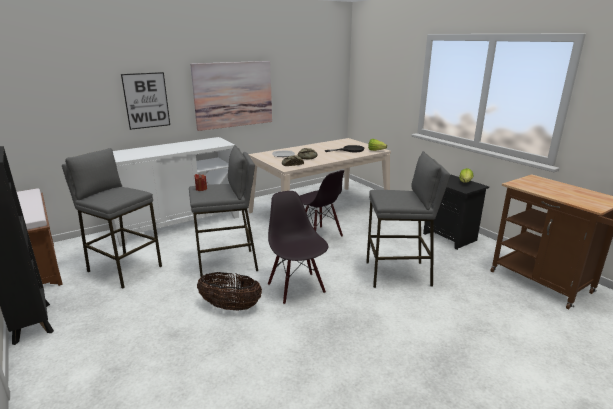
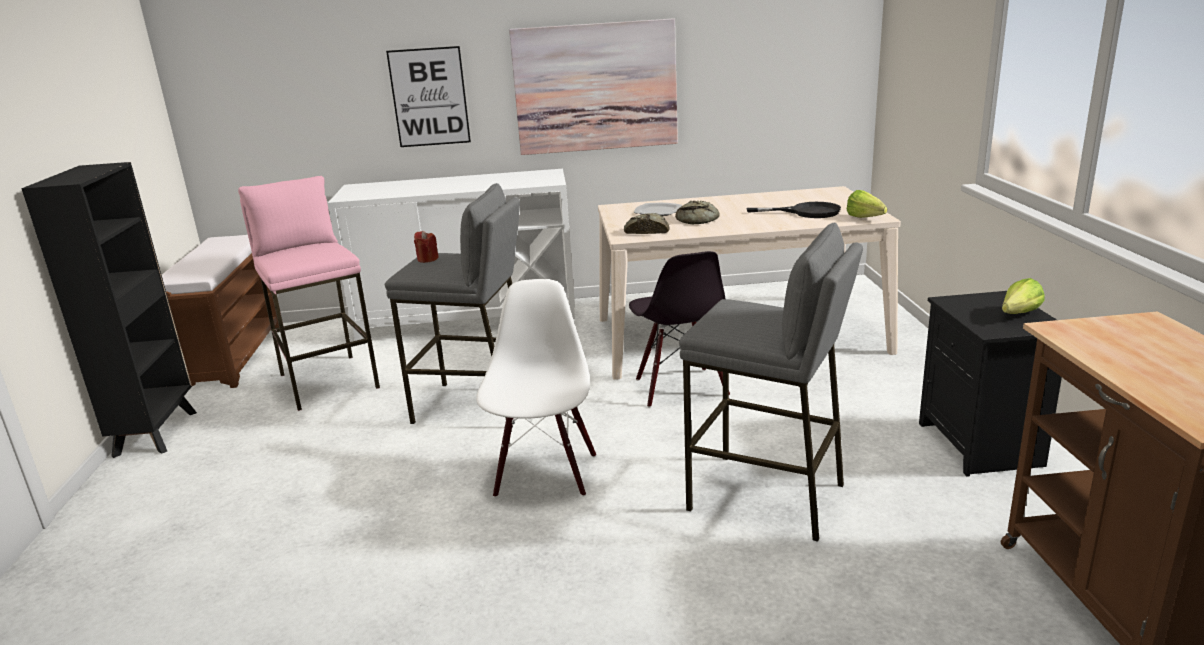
camera: 30 degrees right, 0 degrees up
grey stool [62,148,162,288] -> pink stool [238,176,380,411]
basket [197,272,262,311] -> none
black chair [268,191,329,304] -> white chair [476,279,596,498]

